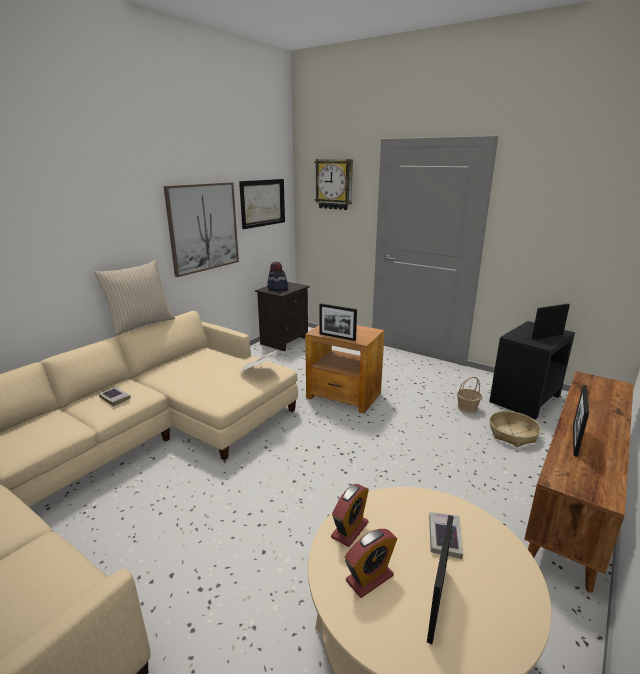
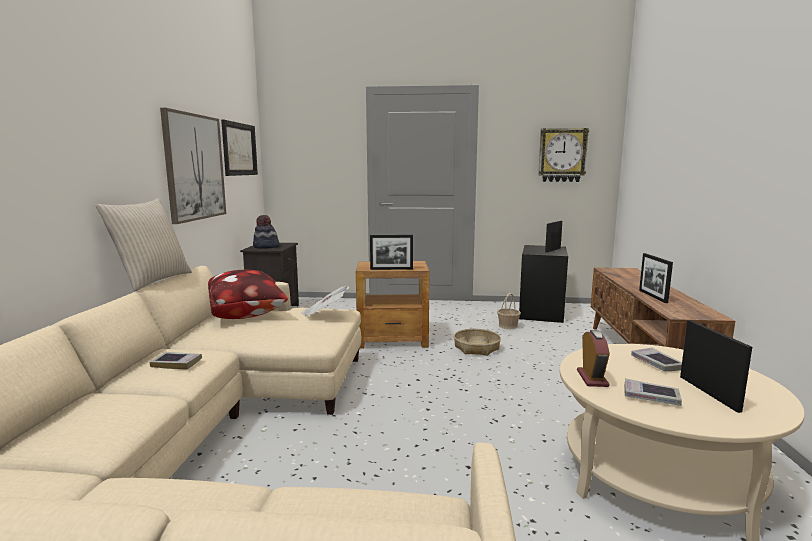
camera: 30 degrees left, 10 degrees down
wall clock [315,159,353,210] -> wall clock moved to [538,128,589,182]
alarm clock [345,529,397,598] -> book [624,378,682,406]
basket [489,411,541,447] -> basket moved to [454,329,501,356]
none -> pillow [208,270,288,319]

